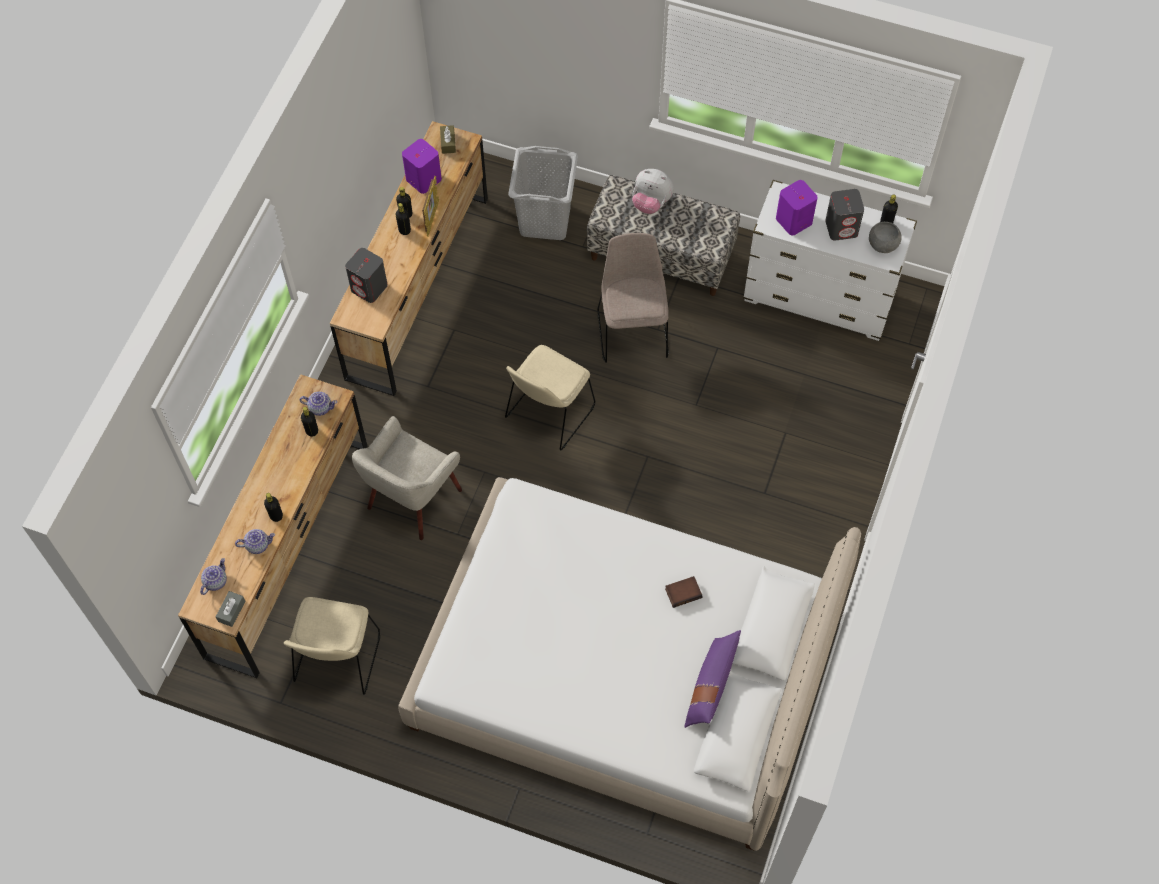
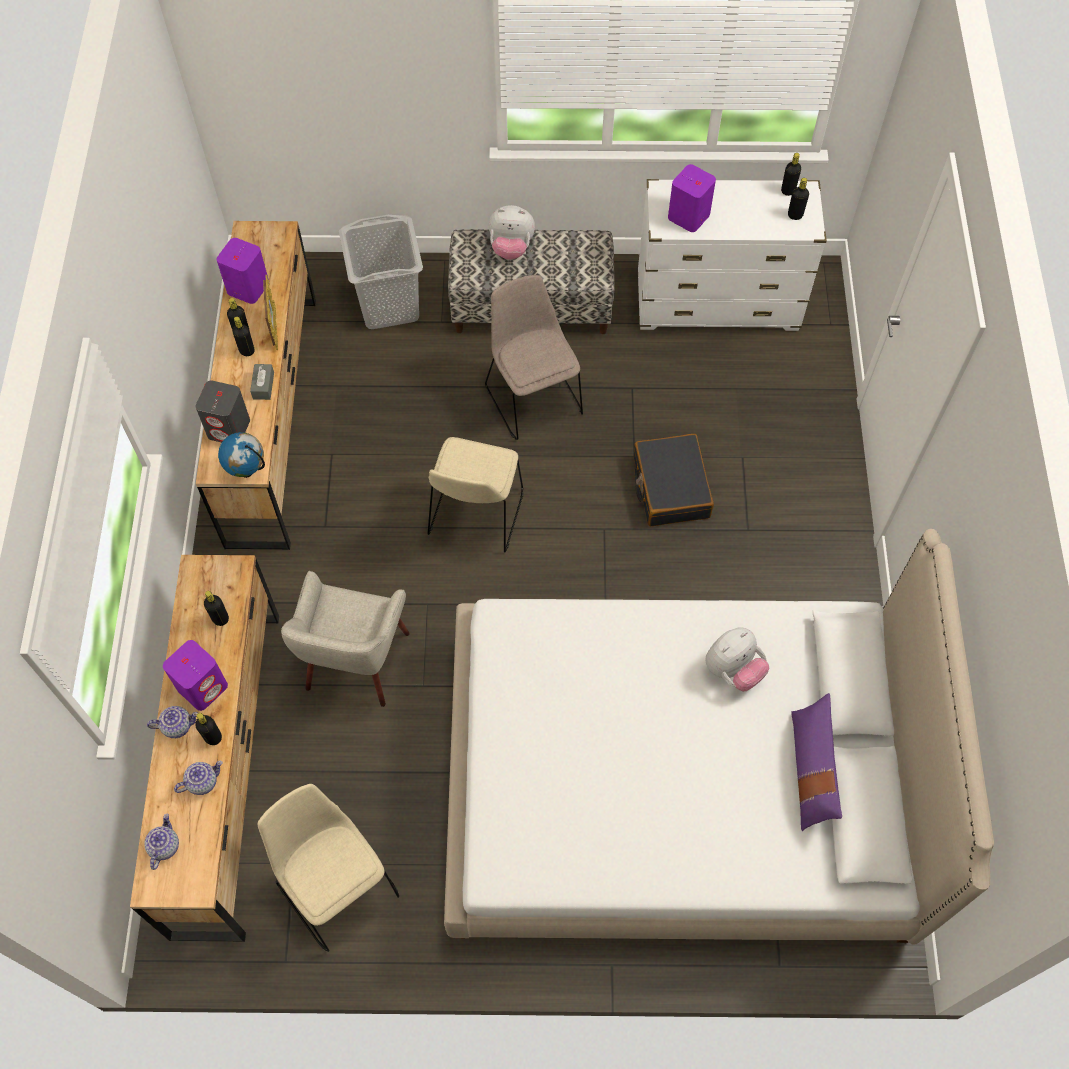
camera: 20 degrees left, 0 degrees up
grey tissue box [216,591,245,627] -> grey tissue box moved to [250,364,274,400]
beige chair [284,597,381,695] -> beige chair turned 150 degrees clockwise [258,784,399,952]
teapot [300,392,337,416] -> teapot moved to [147,706,198,738]
brown tissue box [440,125,456,154] -> none
book [665,576,702,608] -> plush toy [705,628,769,691]
grey speaker [825,189,864,241] -> none
grey bowl [869,222,902,253] -> black bottle [788,178,809,220]
none -> purple speaker [163,640,228,711]
none -> globe [218,432,265,478]
none -> black suitcase [634,434,714,527]

